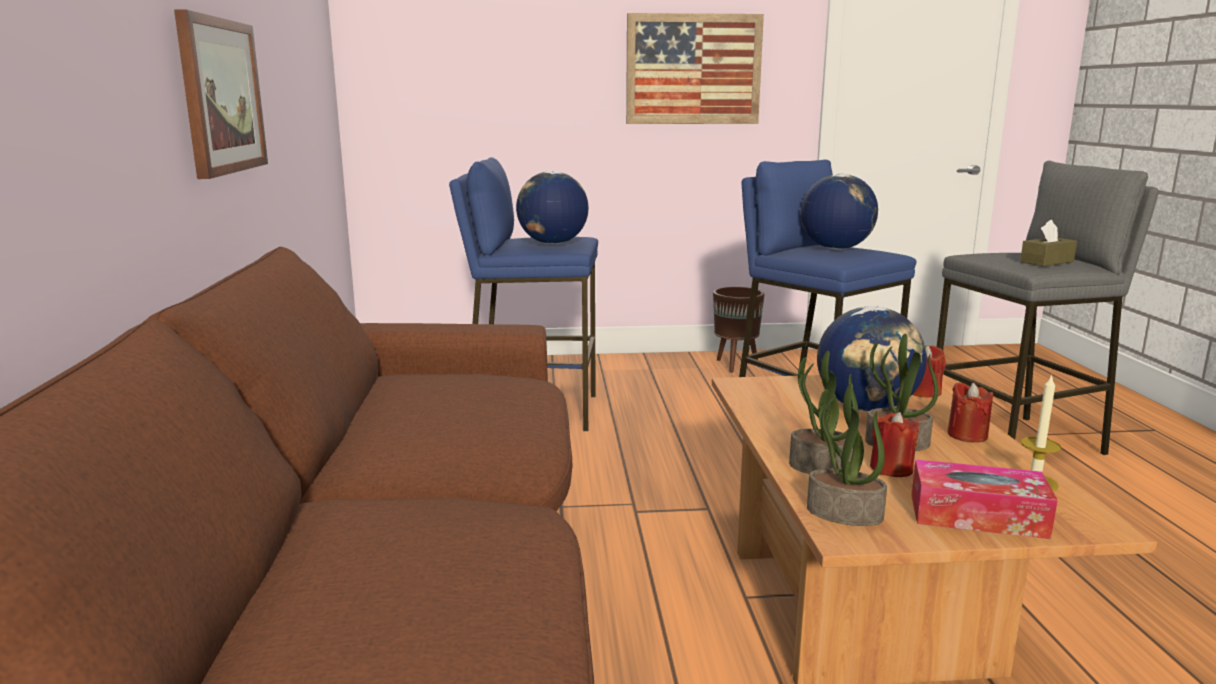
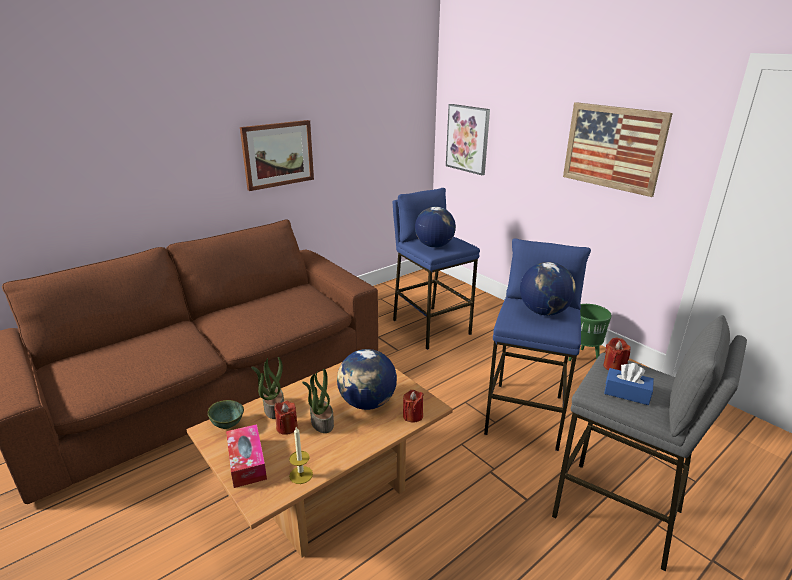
camera: 55 degrees right, 10 degrees up
brown planter [713,287,765,373] -> green planter [568,304,612,361]
potted plant [807,383,887,526] -> green bowl [207,400,244,429]
red candle [947,382,993,442] -> red candle moved to [604,338,631,371]
brown tissue box [1020,220,1077,266] -> blue tissue box [604,363,654,405]
none -> picture [446,104,490,175]

